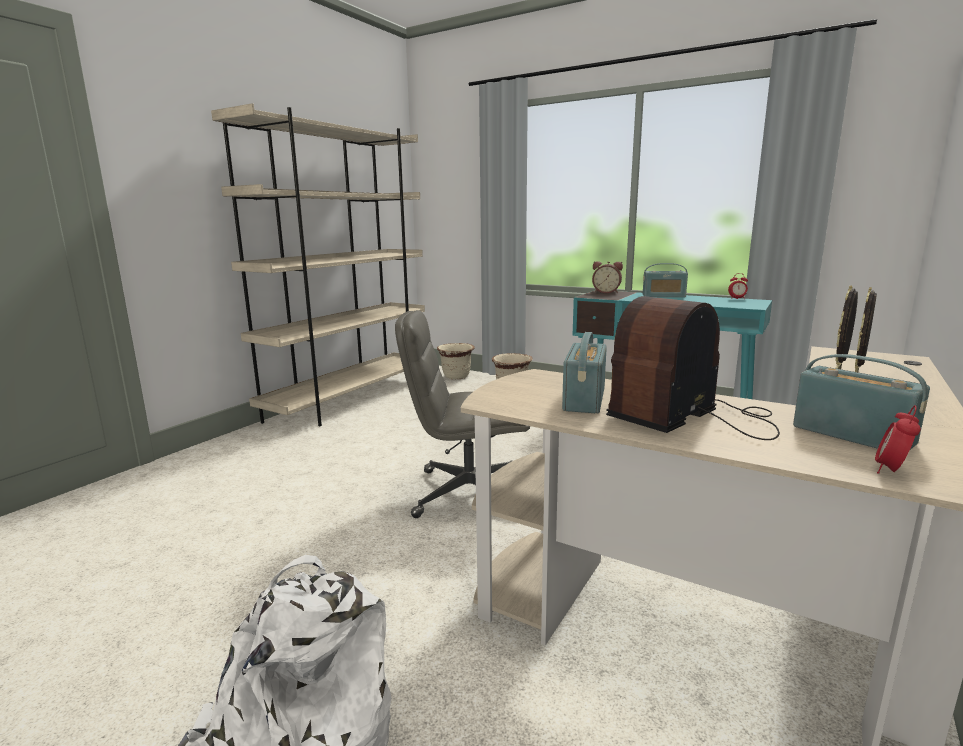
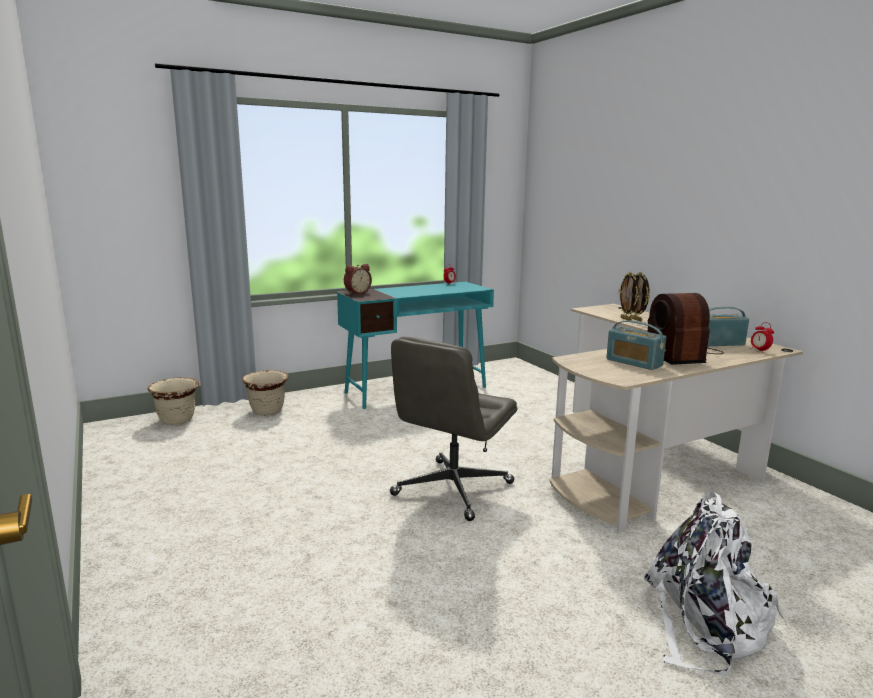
camera: 60 degrees left, 0 degrees up
beige bookcase [211,103,425,426] -> none
radio [643,263,688,297] -> none

